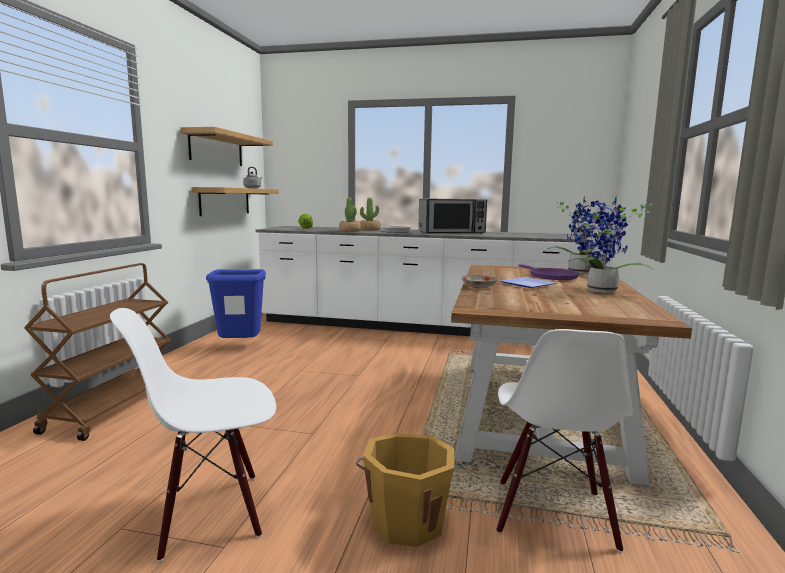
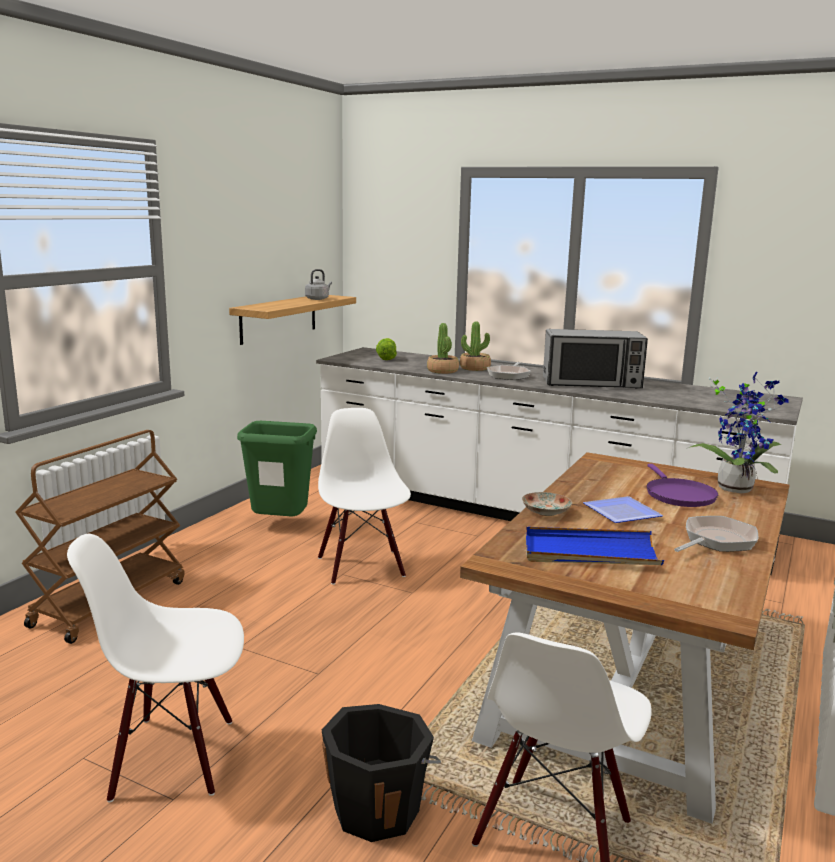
camera: 15 degrees right, 5 degrees up
shelf [180,127,273,166] -> none
blue trash can [206,269,266,338] -> green trash can [237,421,317,516]
orange bucket [356,433,465,547] -> black bucket [322,704,441,842]
potted plant [569,197,657,293] -> frying pan [674,516,758,552]
none -> white chair [318,408,411,585]
none -> blue tray [526,527,664,565]

